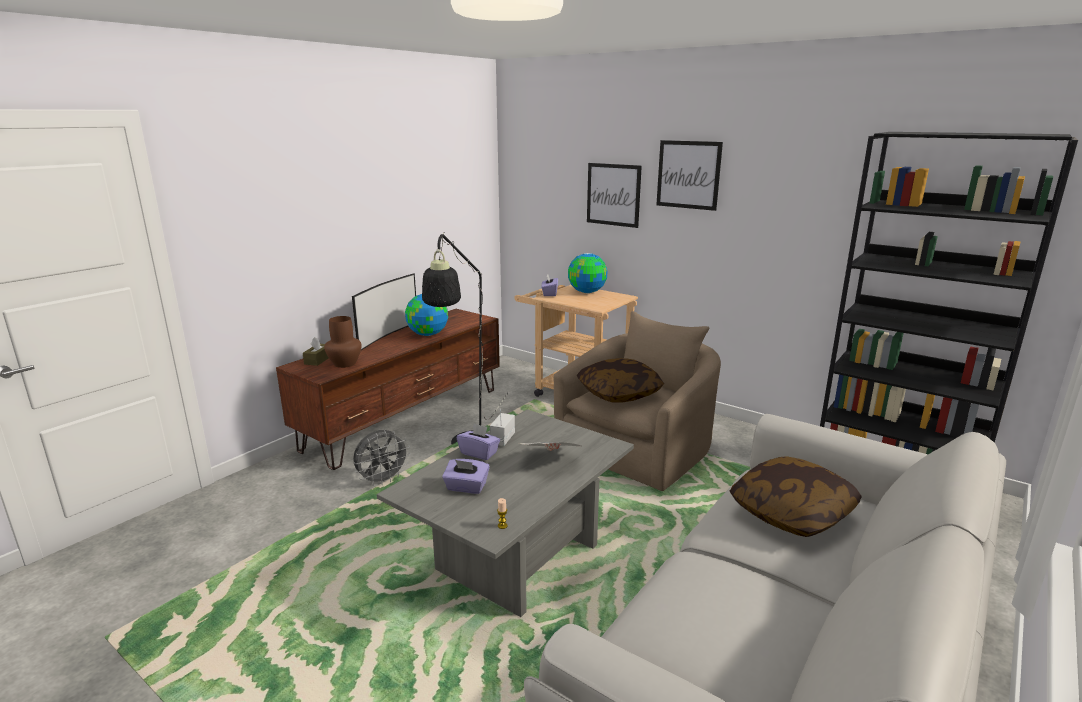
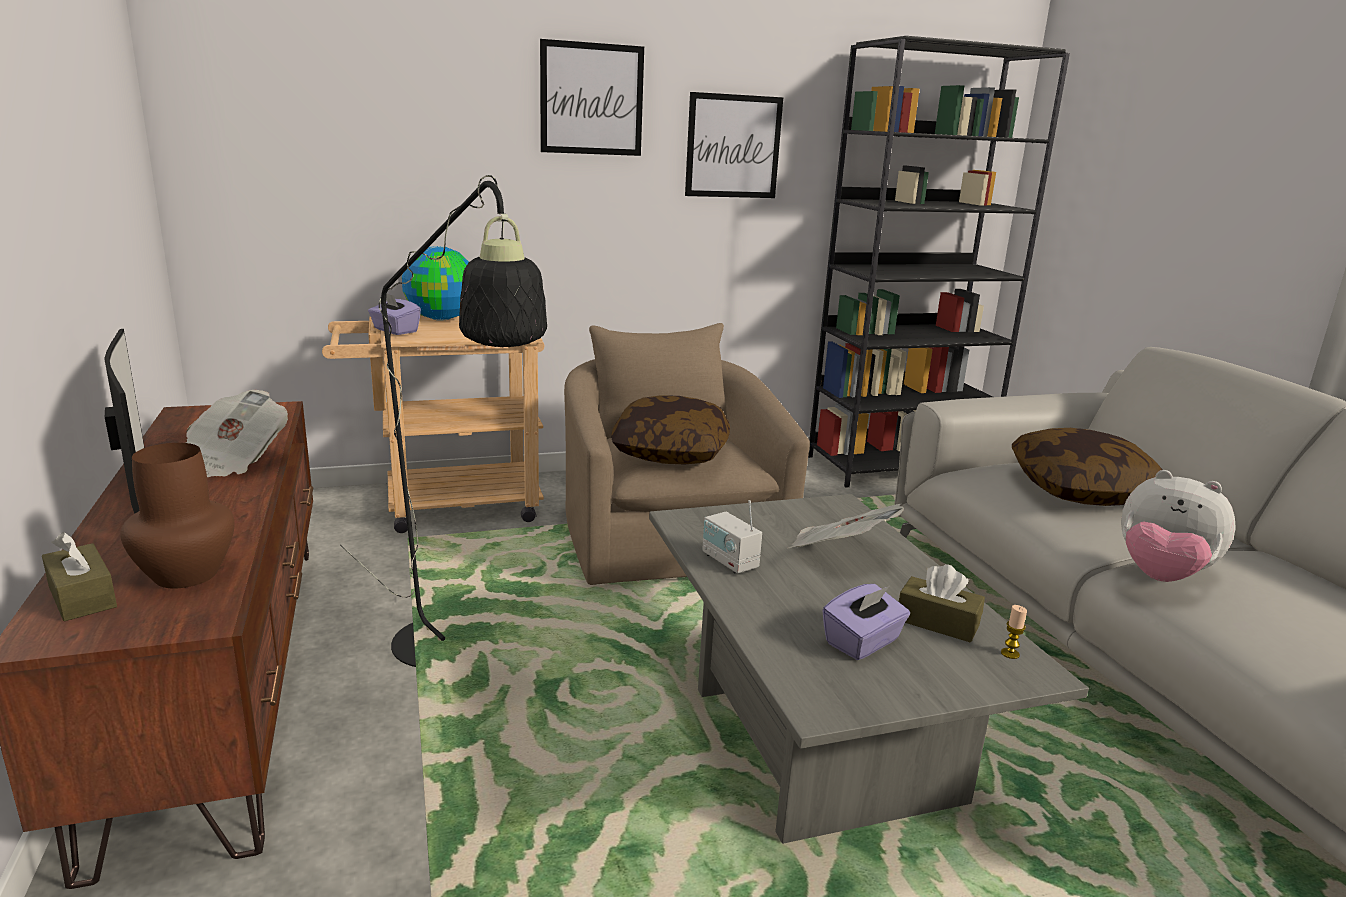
camera: 55 degrees left, 0 degrees up
grey fan [353,430,410,486] -> none
globe [405,294,448,336] -> newspaper [186,390,288,477]
purple tissue box [457,423,500,460] -> none
picture [587,163,642,228] -> picture moved to [685,92,783,198]
none -> brown tissue box [899,564,985,643]
none -> plush toy [1121,470,1236,582]

